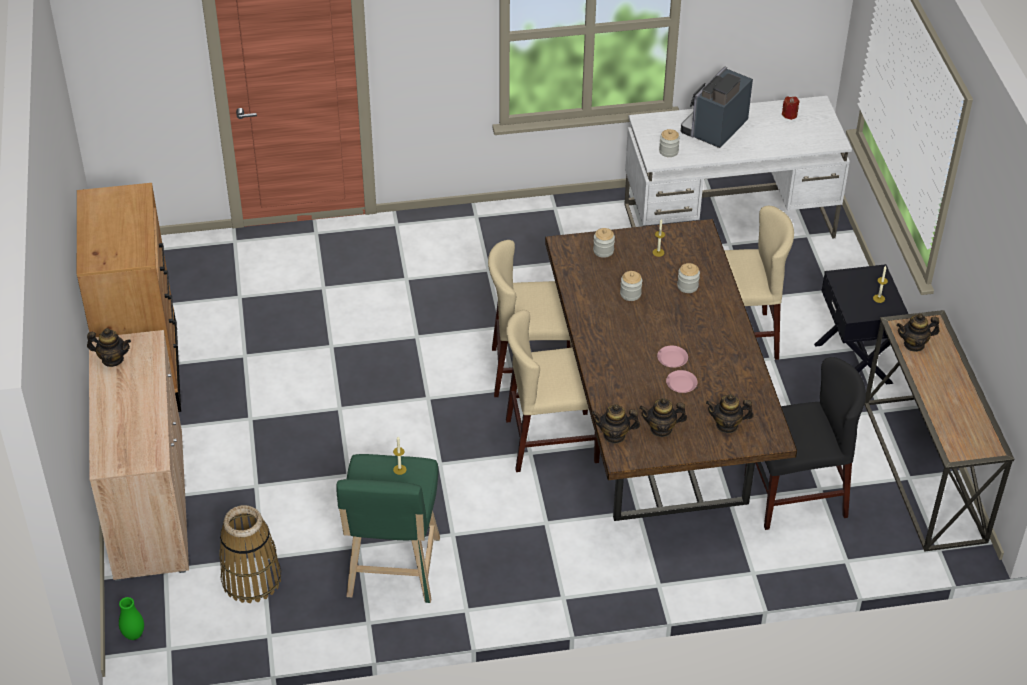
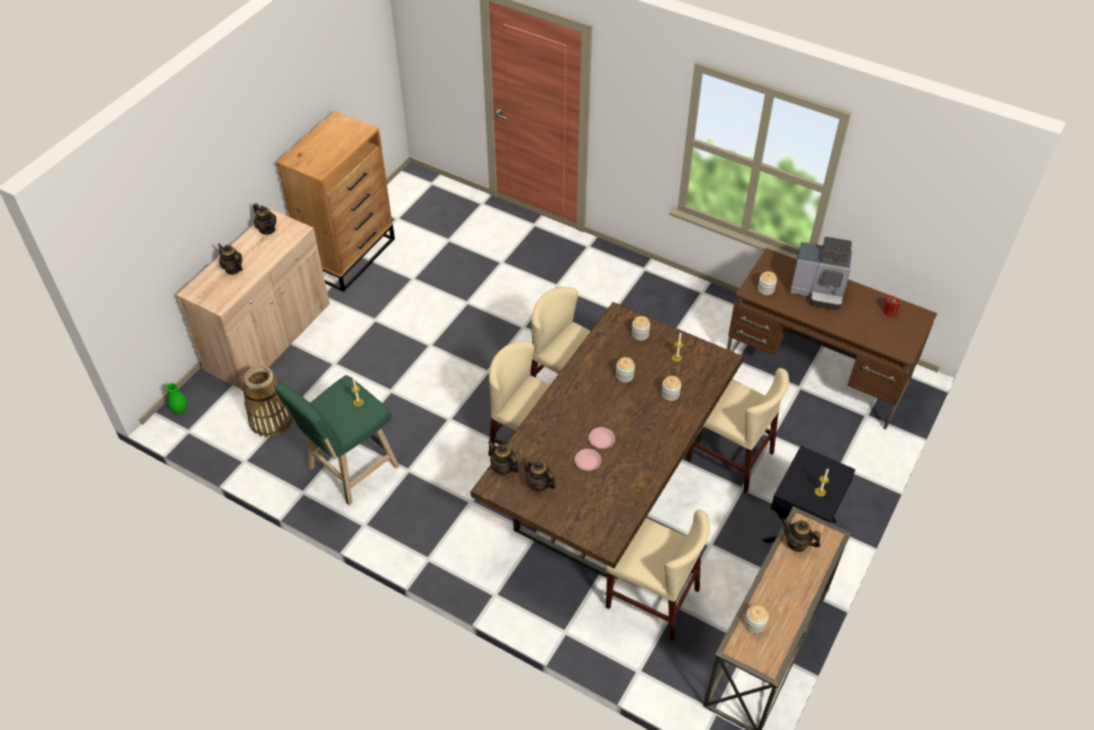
camera: 40 degrees right, 5 degrees up
white desk [624,96,852,238] -> brown desk [727,248,937,429]
coffee machine [681,67,753,148] -> coffee machine turned 150 degrees counterclockwise [790,237,852,310]
teapot [706,394,754,433] -> teapot moved to [217,243,243,275]
black chair [744,357,866,530] -> beige chair [605,510,710,641]
none -> jar [745,605,769,633]

